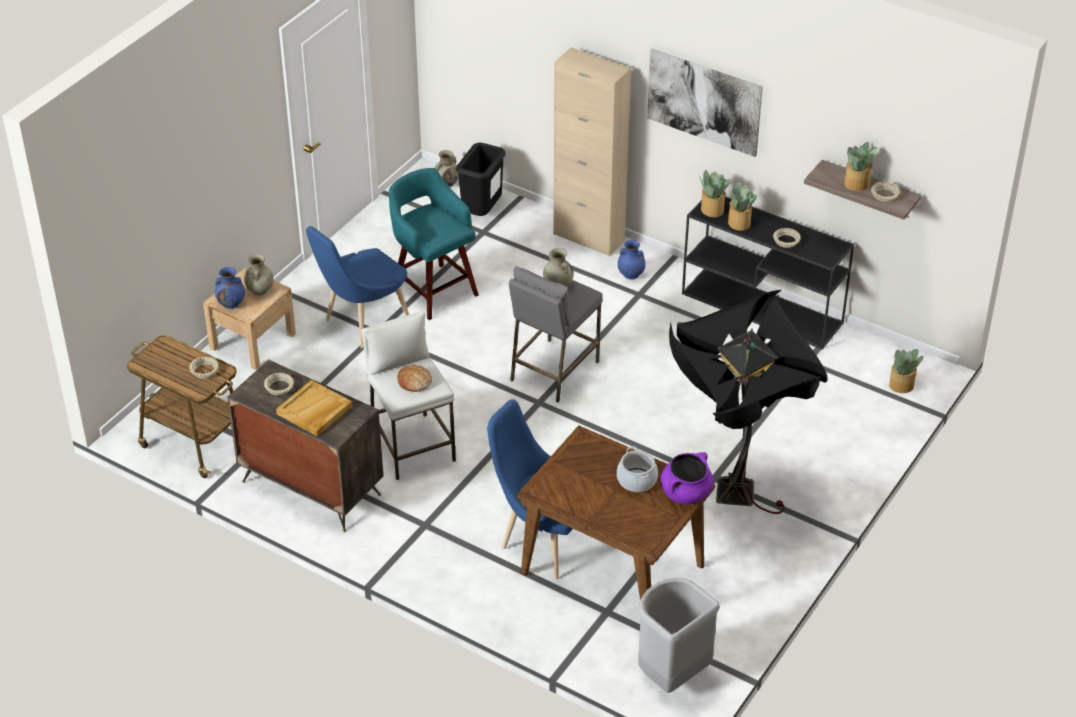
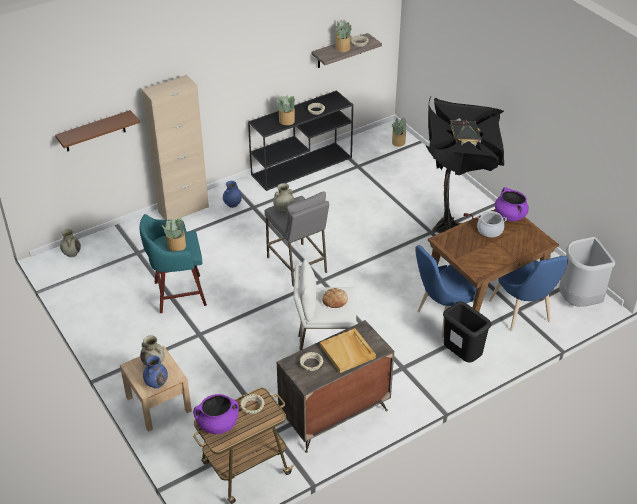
camera: 65 degrees left, 0 degrees up
blue chair [306,226,409,348] -> blue chair moved to [489,256,568,331]
black trash can [456,143,505,216] -> black trash can moved to [443,301,491,363]
picture [647,49,763,157] -> none
potted plant [699,170,730,217] -> potted plant moved to [161,218,186,251]
none -> brown shelf [55,110,140,151]
none -> purple cooking pot [193,394,239,434]

